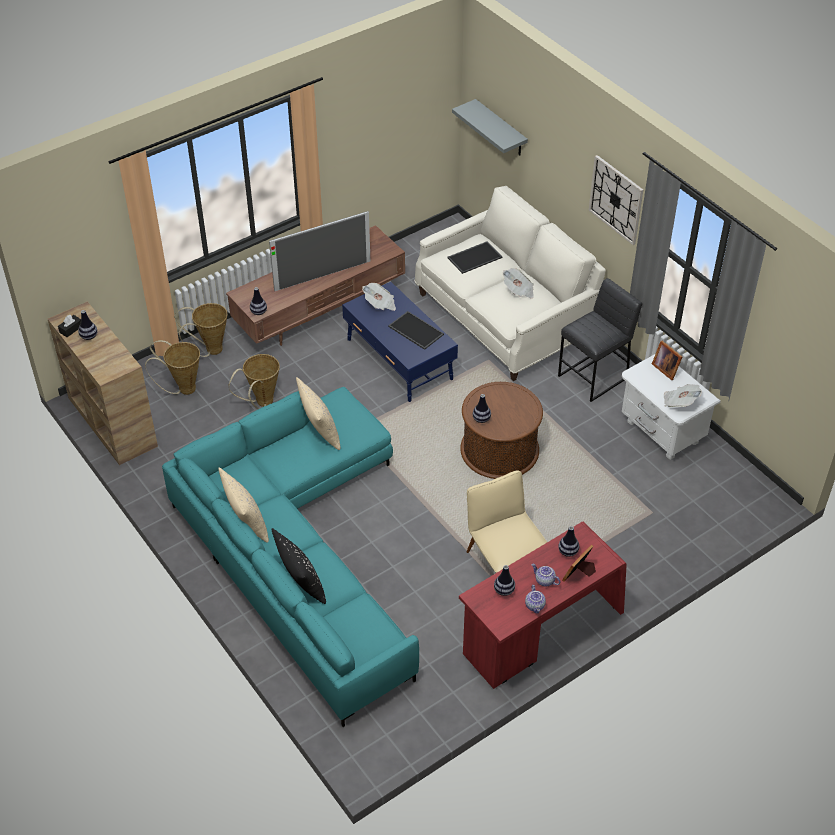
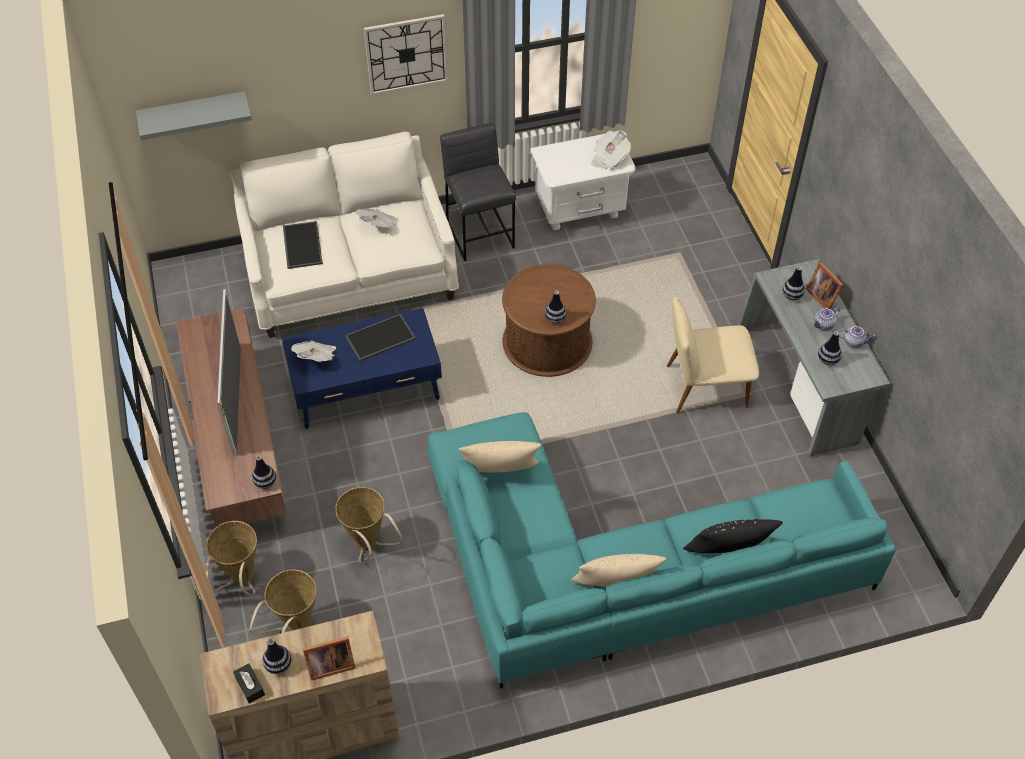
camera: 70 degrees left, 5 degrees up
red desk [459,522,627,689] -> grey desk [737,259,891,456]
picture frame [652,341,682,380] -> picture frame moved to [303,636,356,681]

